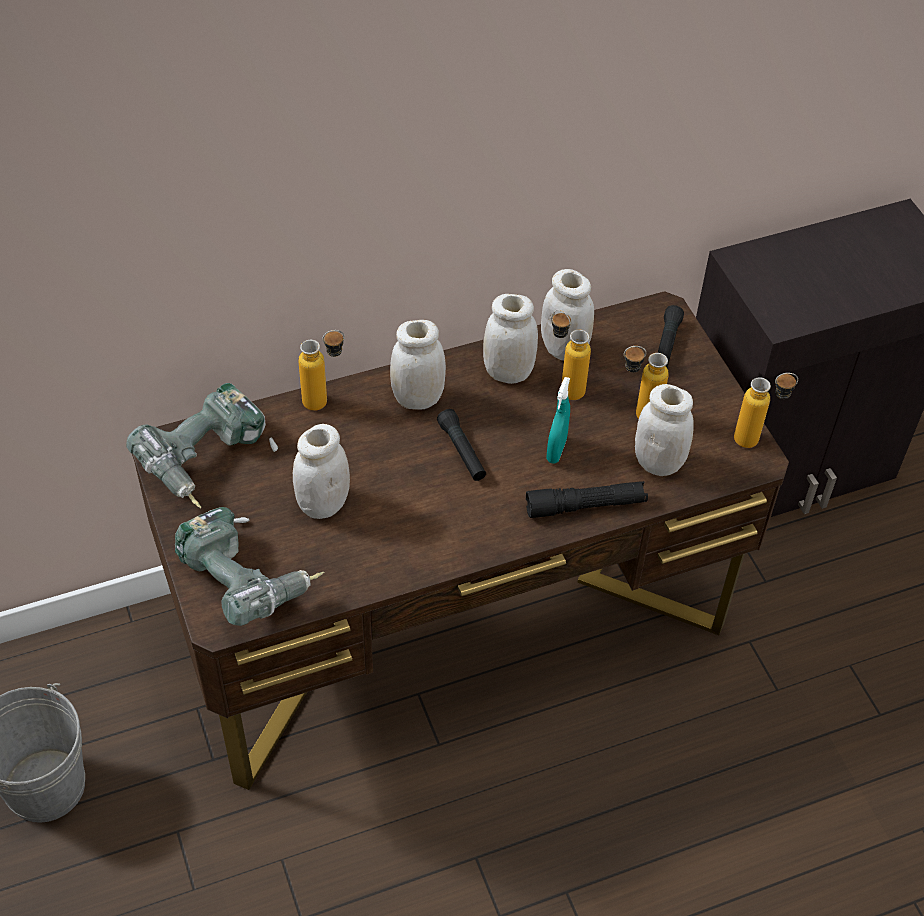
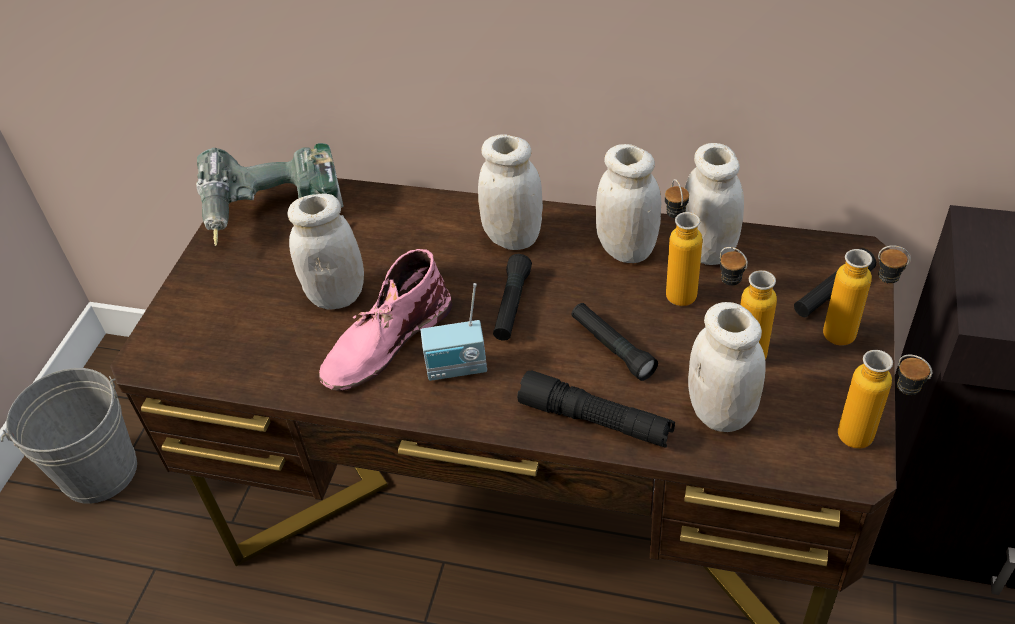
camera: 40 degrees right, 5 degrees down
power drill [175,507,325,626] -> none
bottle [298,330,345,411] -> bottle moved to [823,245,911,346]
turquoise spray bottle [547,377,570,464] -> black flashlight [572,303,658,381]
none -> pink boot [319,249,452,391]
none -> radio [421,283,487,381]

